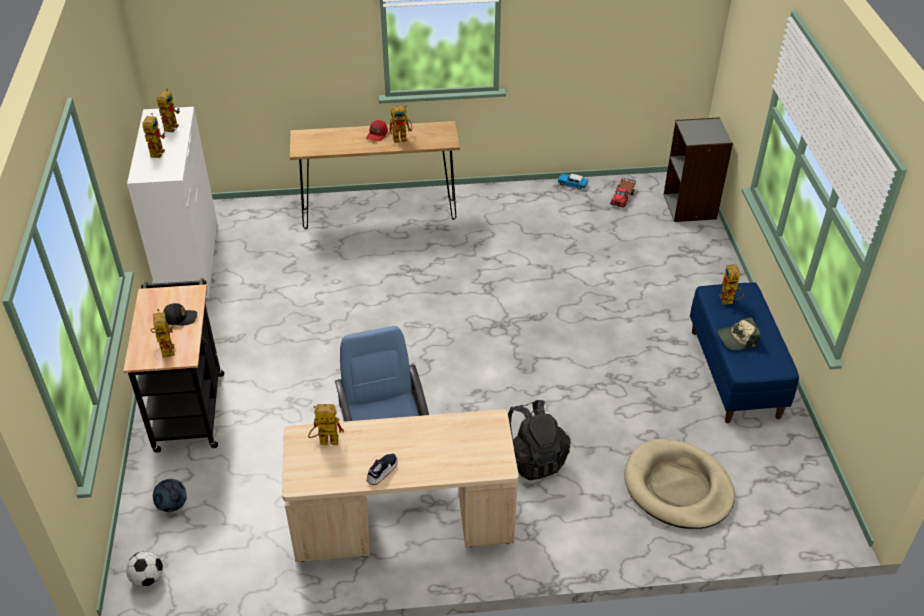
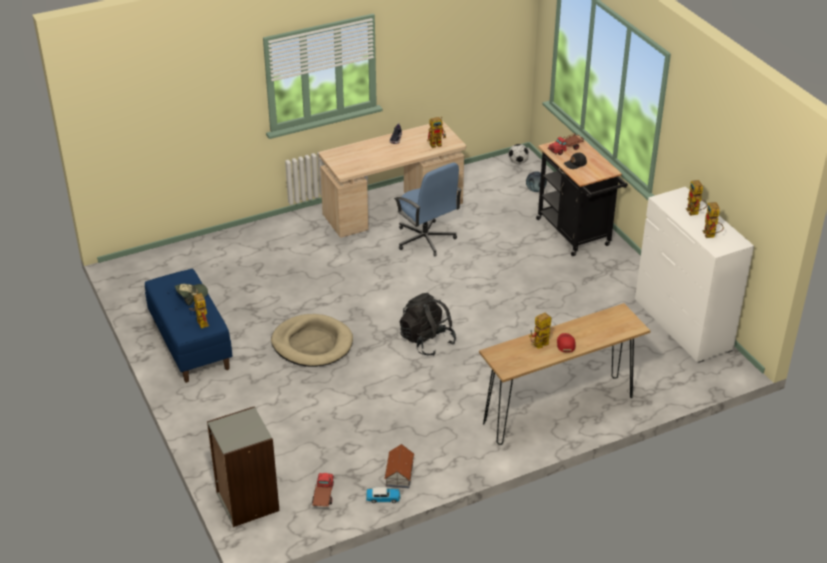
camera: 160 degrees right, 5 degrees down
toy robot [151,309,175,358] -> toy truck [548,133,584,155]
black backpack [508,400,571,480] -> black backpack moved to [400,293,456,356]
beige dog bed [624,438,735,529] -> beige dog bed moved to [271,314,353,367]
none -> toy house [384,444,414,488]

